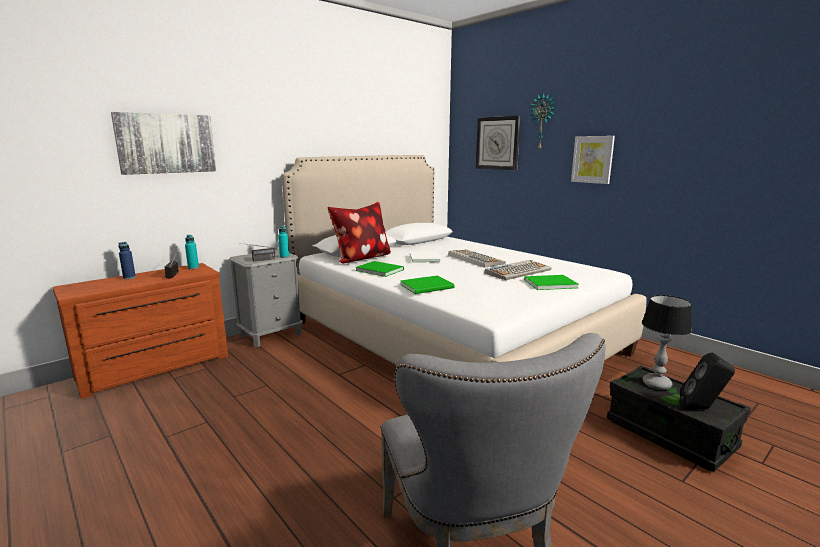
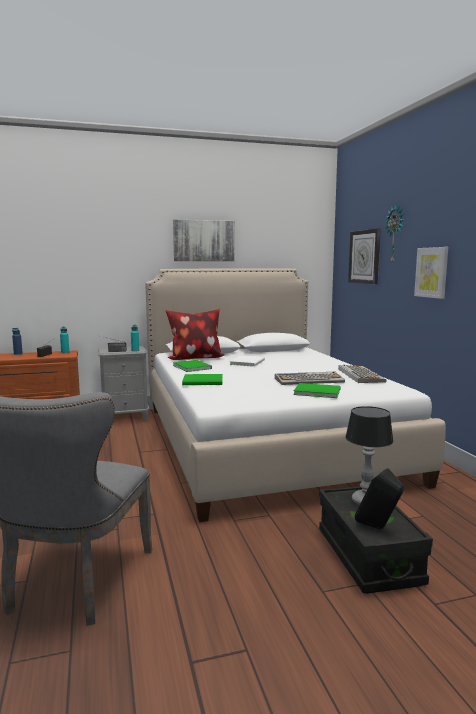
camera: 25 degrees right, 5 degrees down
picture [111,112,216,175] -> picture moved to [173,220,235,261]
keyboard [448,250,506,268] -> keyboard moved to [338,365,386,383]

